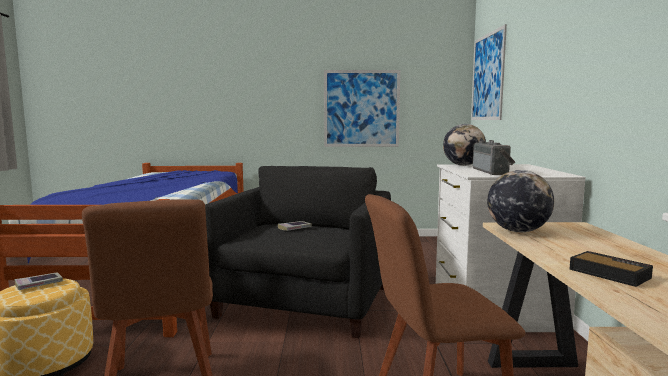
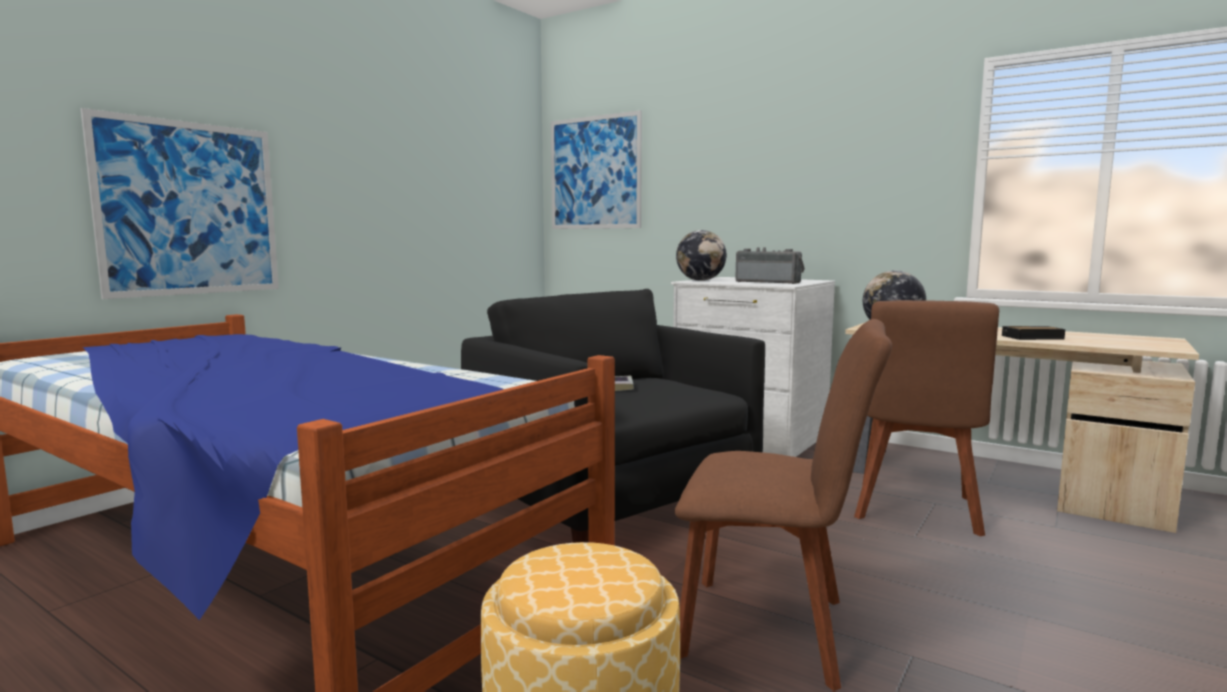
camera: 55 degrees left, 0 degrees up
book [14,272,63,290] -> none
picture [324,70,400,147] -> picture moved to [80,108,279,299]

